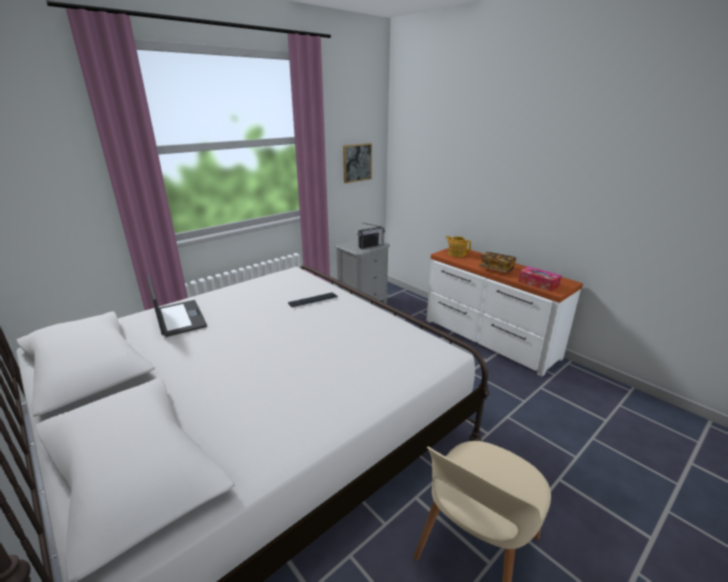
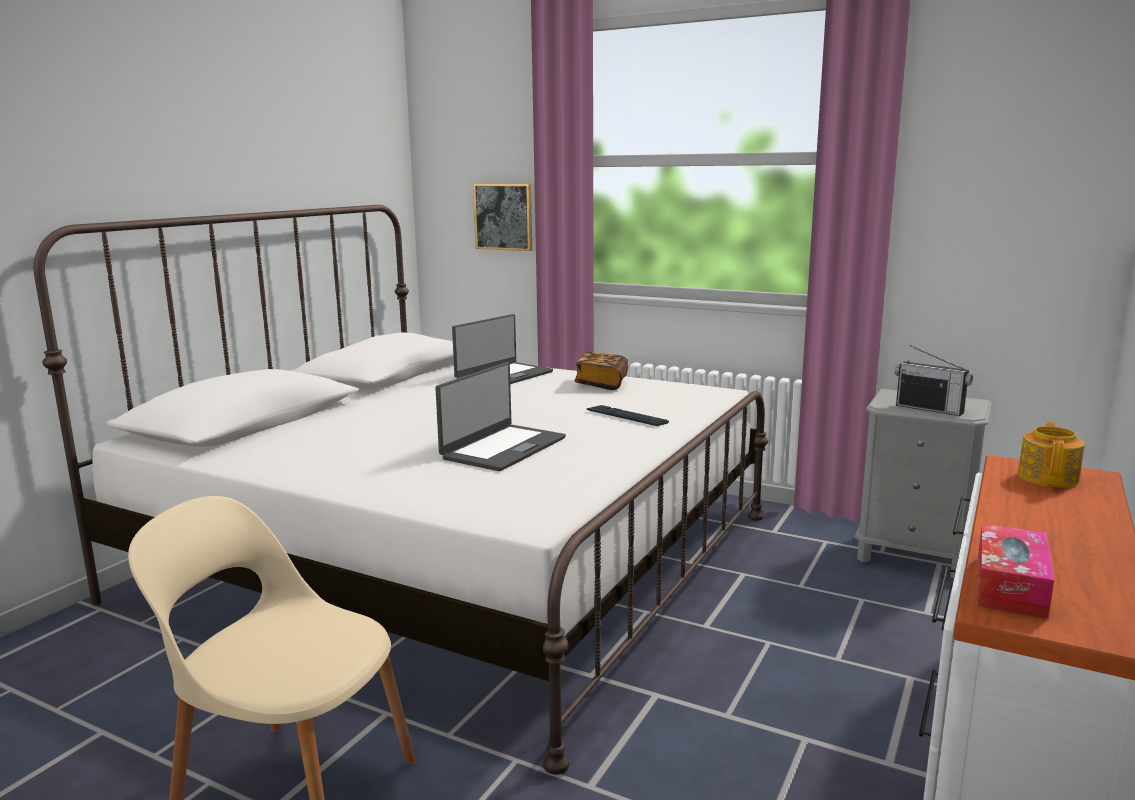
camera: 70 degrees right, 10 degrees down
picture [343,143,372,183] -> picture moved to [473,183,532,251]
book [479,252,516,273] -> book moved to [574,352,628,390]
none -> laptop [435,362,566,471]

